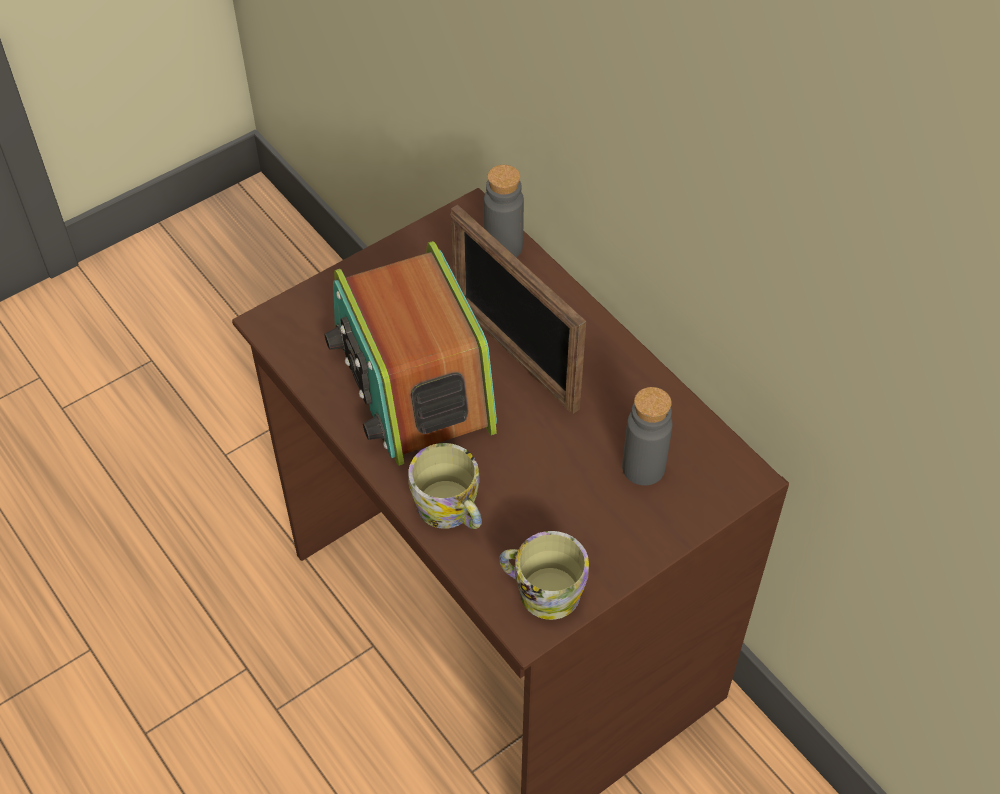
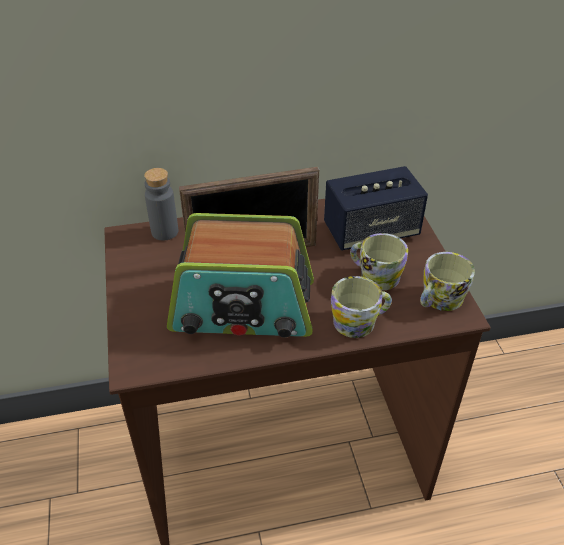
camera: 65 degrees left, 10 degrees down
grey bottle [622,387,673,485] -> speaker [324,166,428,250]
none -> mug [350,233,408,291]

